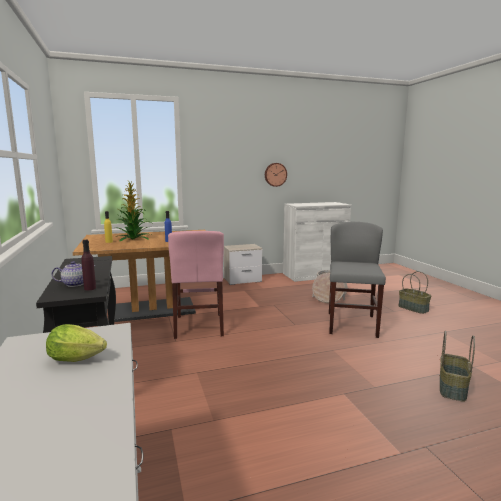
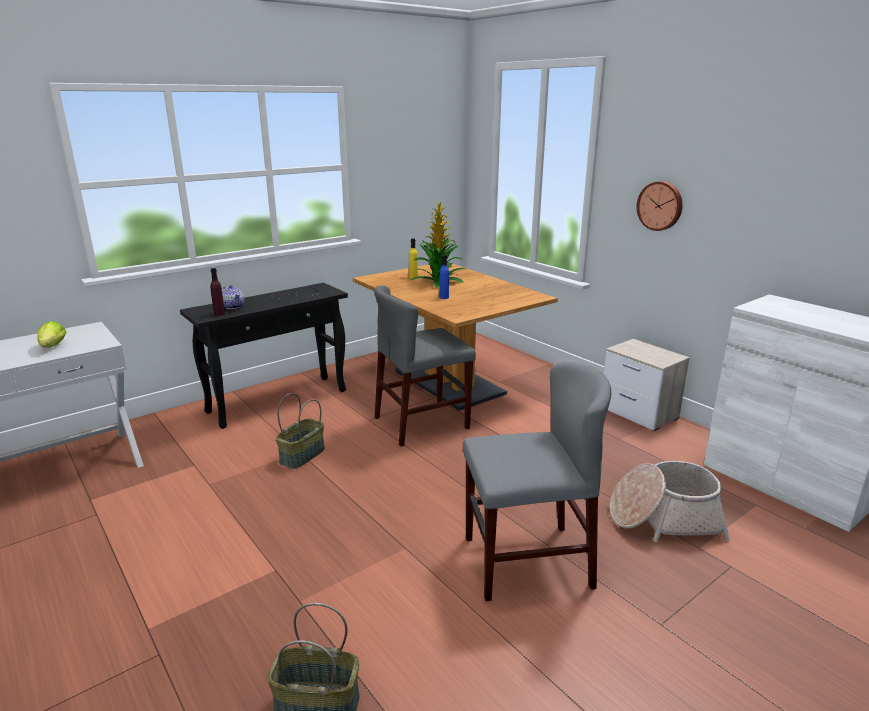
camera: 70 degrees right, 10 degrees up
pink chair [168,231,224,339] -> grey chair [374,286,476,447]
wall clock [265,163,287,187] -> wall clock moved to [637,181,683,231]
basket [398,271,431,314] -> basket moved to [275,393,325,469]

